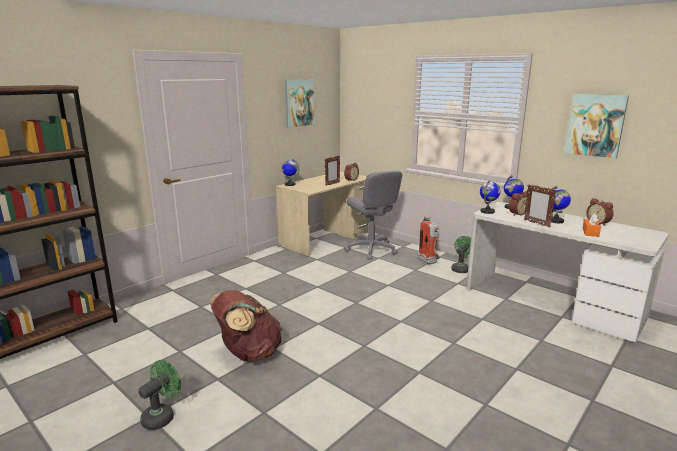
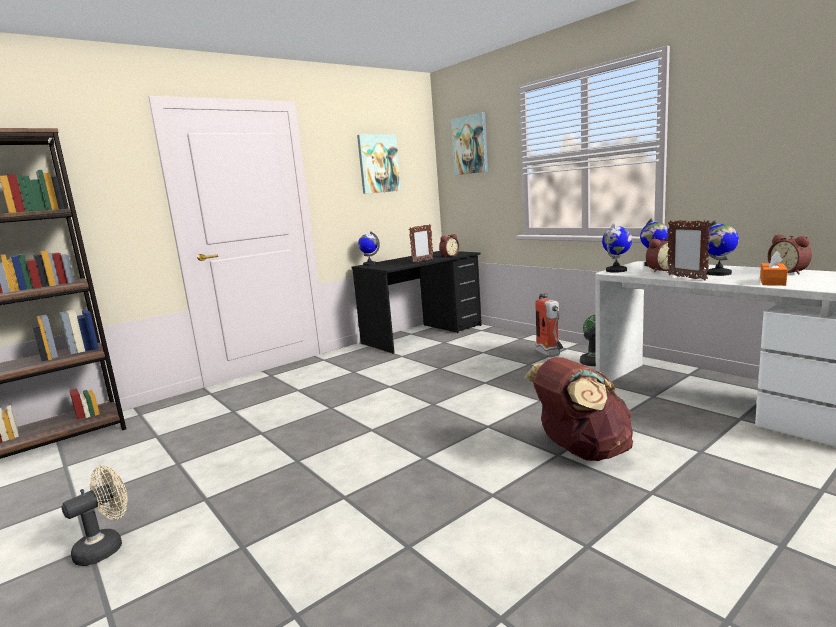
camera: 10 degrees right, 5 degrees down
green fan [139,360,181,430] -> beige fan [61,465,128,566]
brown backpack [209,290,282,362] -> brown backpack moved to [525,357,633,461]
beige desk [275,171,370,257] -> black desk [352,251,482,354]
grey office chair [344,170,402,260] -> none
picture [565,94,629,158] -> picture moved to [451,112,488,175]

